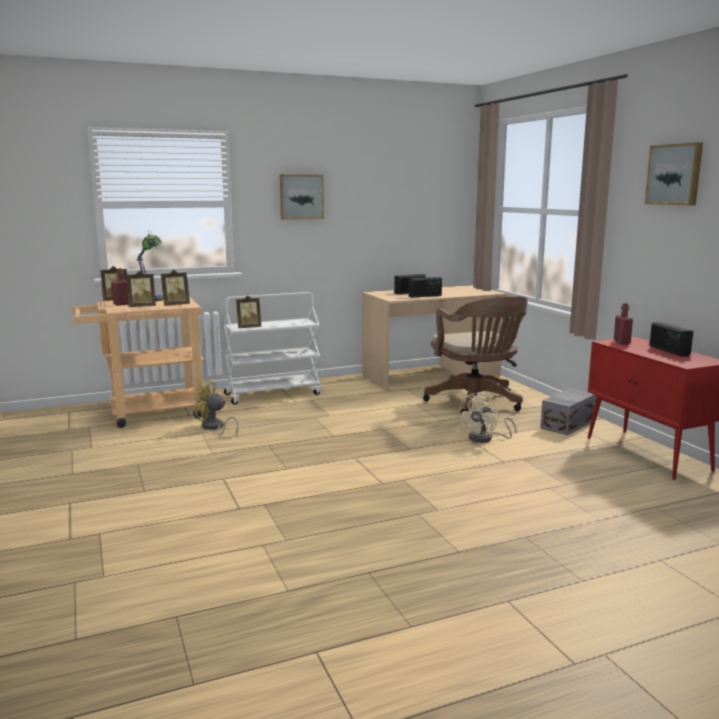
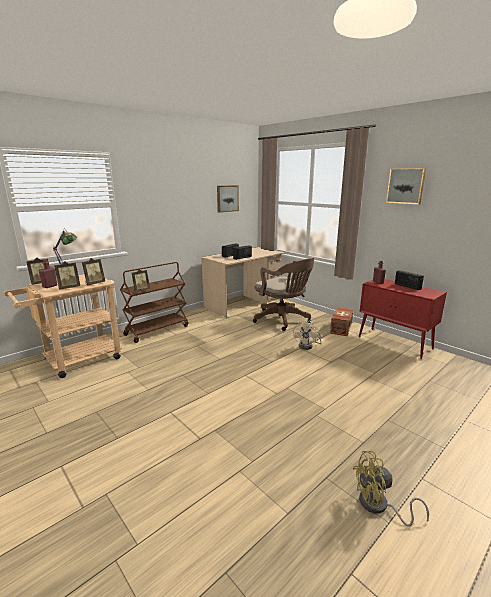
camera: 20 degrees left, 5 degrees up
yellow fan [195,380,239,435] -> yellow fan moved to [353,451,429,527]
white cart [224,292,321,405] -> brown cart [120,262,189,343]
picture [280,174,324,220] -> picture moved to [217,185,239,213]
grey storage box [540,388,596,435] -> brown storage box [330,307,353,336]

